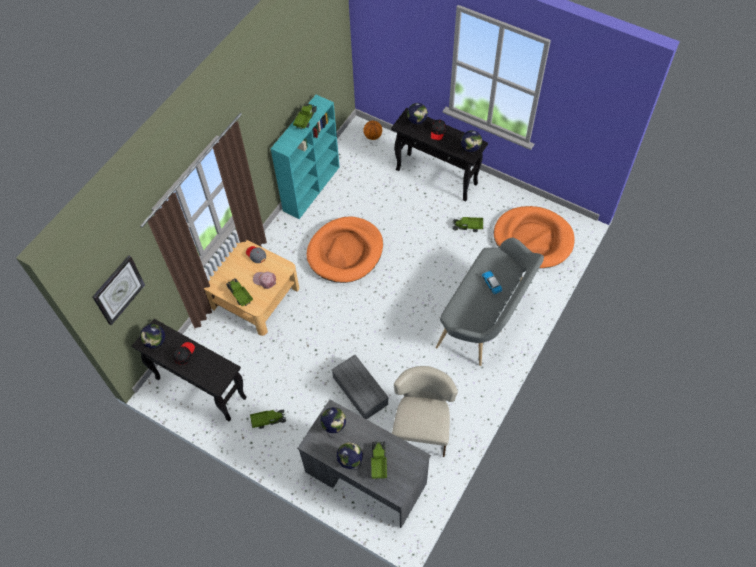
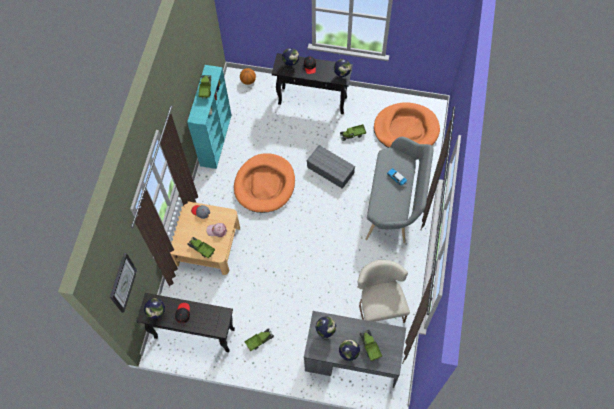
camera: 20 degrees left, 5 degrees up
grey storage box [331,355,389,419] -> grey storage box moved to [307,145,355,189]

